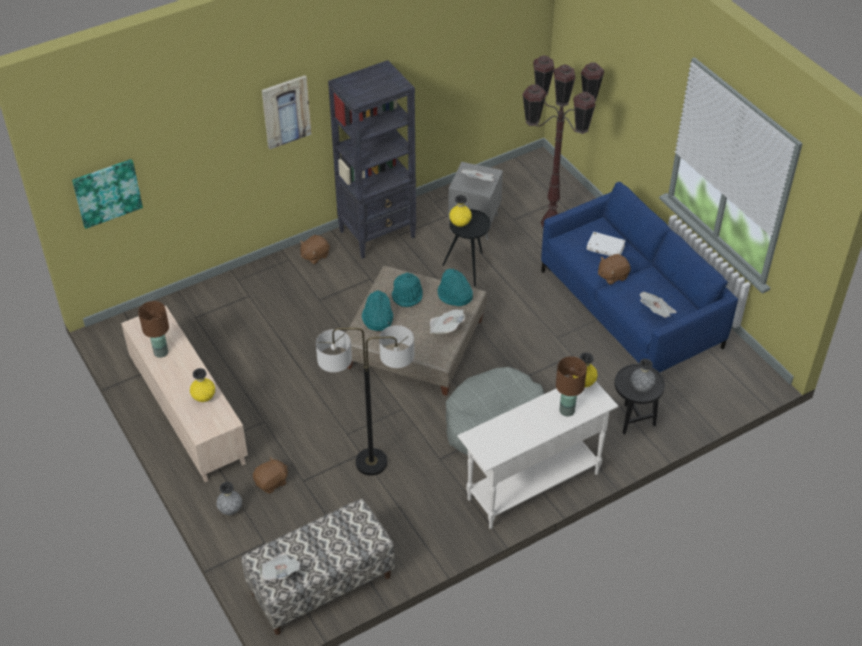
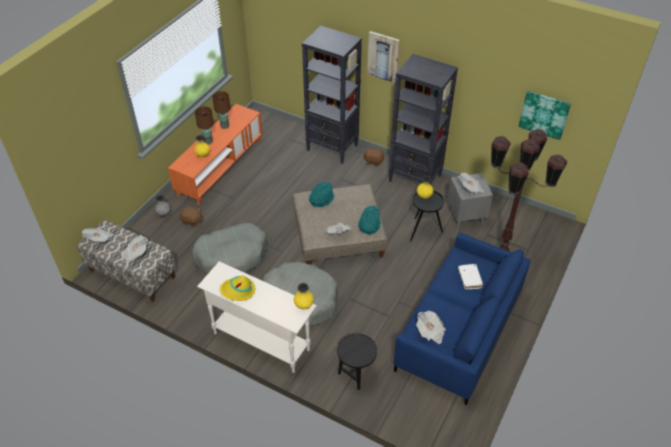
camera: 60 degrees right, 0 degrees up
picture [72,159,143,229] -> picture moved to [518,91,571,140]
beige tv stand [121,306,248,482] -> orange tv stand [168,104,262,205]
floor lamp [316,325,414,476] -> grey dog bed [192,223,268,275]
turquoise hat [391,272,423,307] -> none
brown table lamp [556,356,587,416] -> brown table lamp moved to [195,106,214,144]
brown plush toy [598,254,631,285] -> none
grey vase [631,359,656,392] -> none
none -> newspaper [121,235,148,263]
none -> yellow hat [220,276,255,301]
none -> black bookcase [302,26,362,164]

